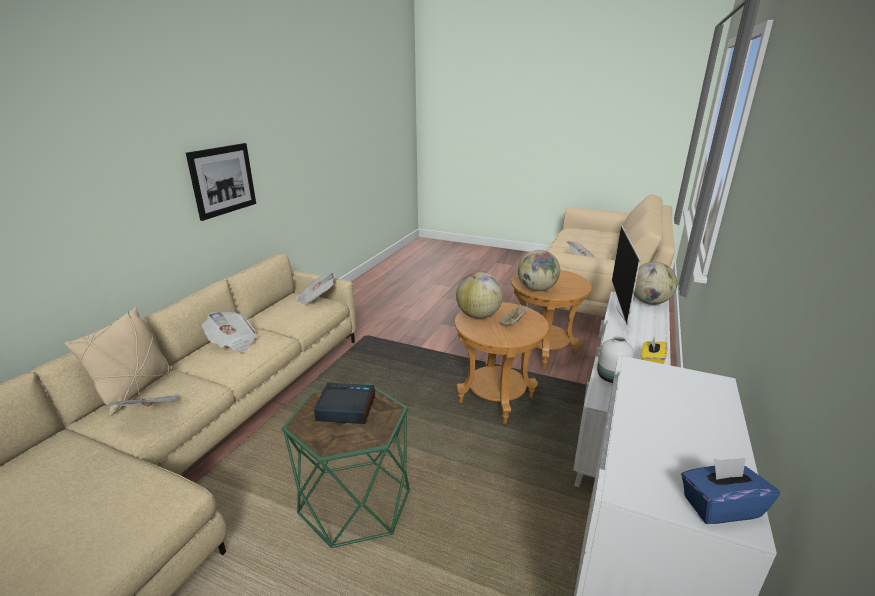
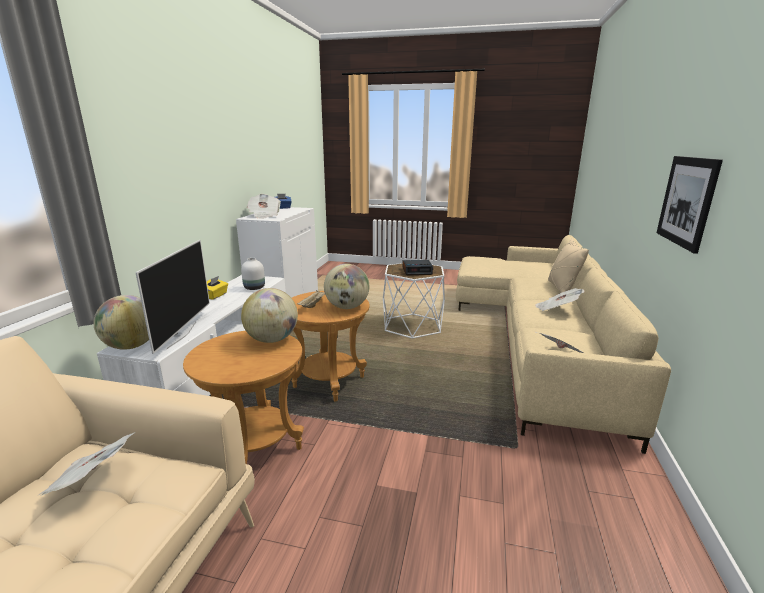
camera: 170 degrees right, 5 degrees down
newspaper [108,394,181,407] -> newspaper moved to [247,194,281,219]
green side table [282,383,410,548] -> white side table [383,263,445,339]

